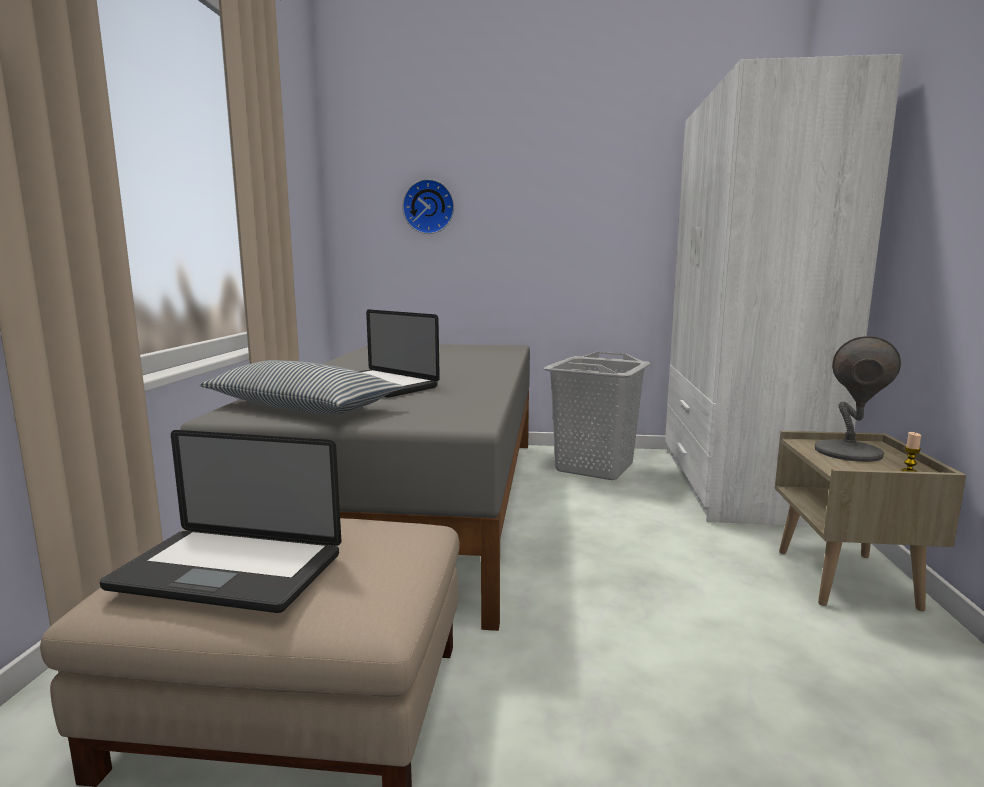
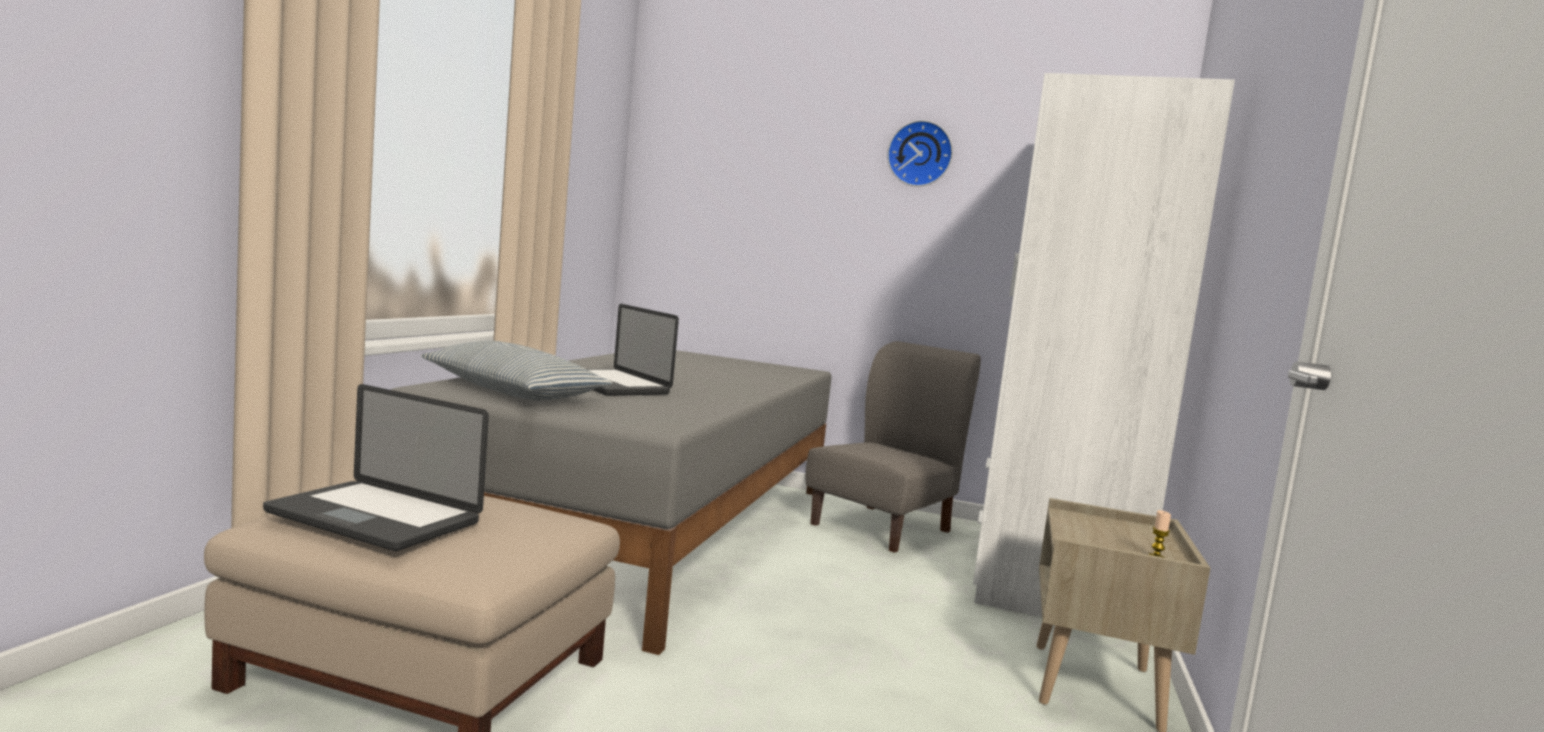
camera: 10 degrees right, 5 degrees down
wall clock [402,179,454,234] -> wall clock moved to [887,120,953,187]
grey laundry basket [544,352,651,480] -> grey chair [806,341,981,553]
grey table lamp [815,336,901,462] -> none

